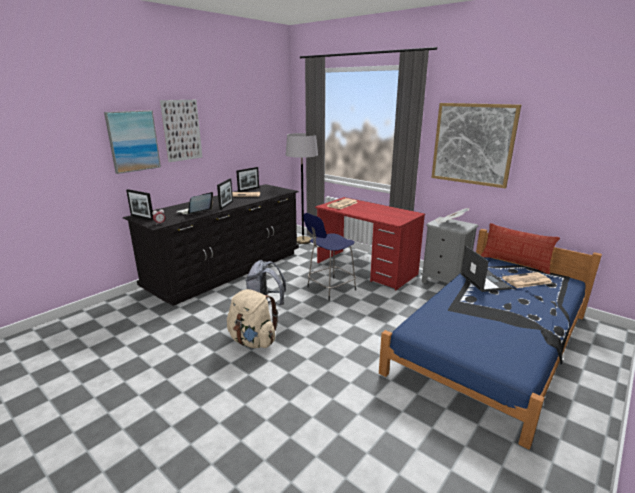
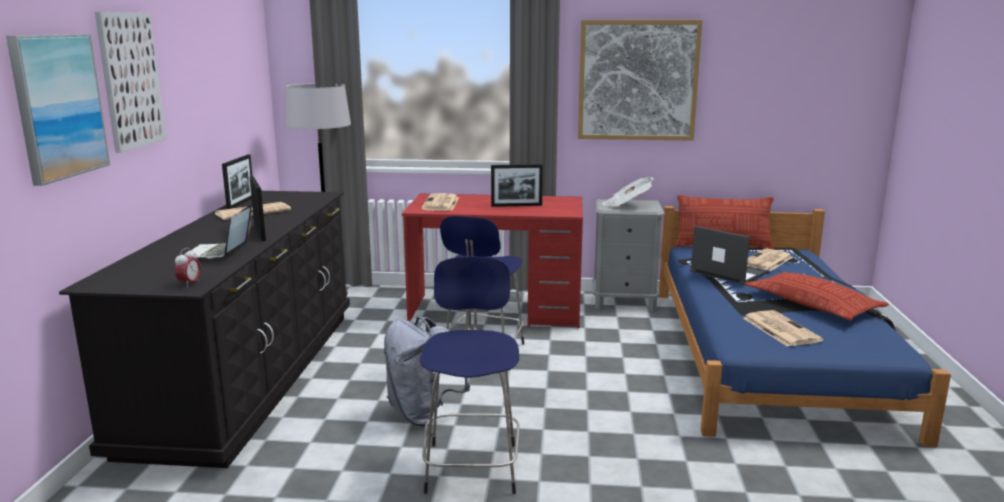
camera: 35 degrees left, 5 degrees down
picture frame [126,189,153,221] -> picture frame moved to [491,164,543,207]
beige backpack [227,289,278,348] -> blue stool [420,256,520,494]
none -> newspaper [743,310,823,347]
none -> pillow [744,272,889,321]

